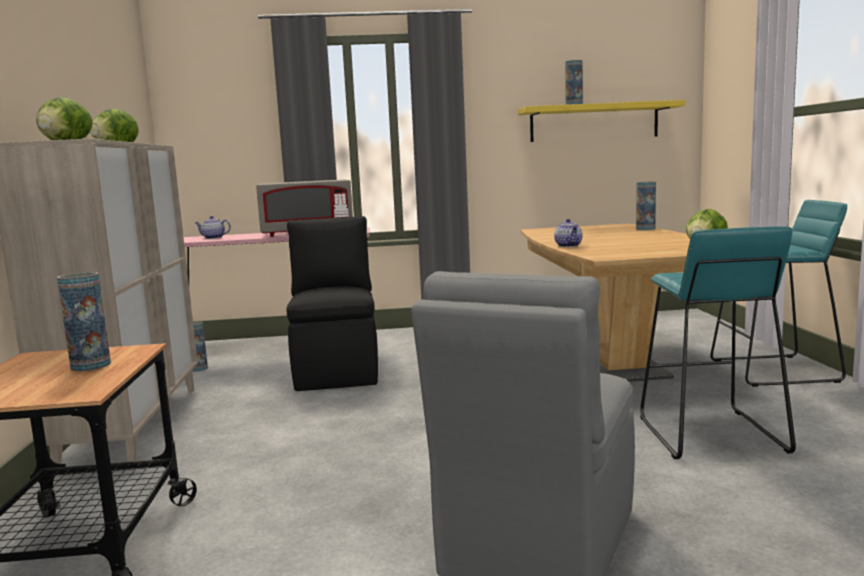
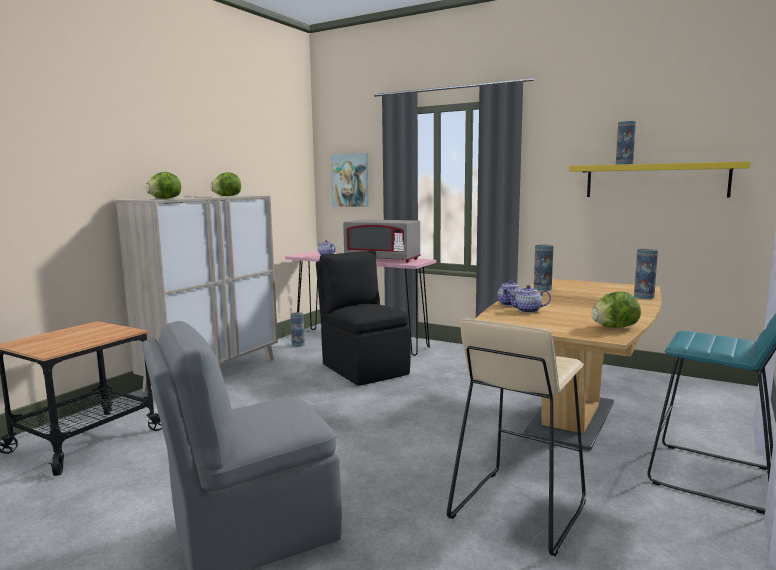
camera: 35 degrees right, 0 degrees up
vase [57,272,111,371] -> vase moved to [534,245,553,291]
black chair [286,216,378,391] -> black chair turned 60 degrees counterclockwise [316,251,411,386]
turquoise stool [640,226,796,459] -> beige stool [447,318,586,556]
none -> picture [331,153,368,207]
none -> teapot [507,285,551,313]

